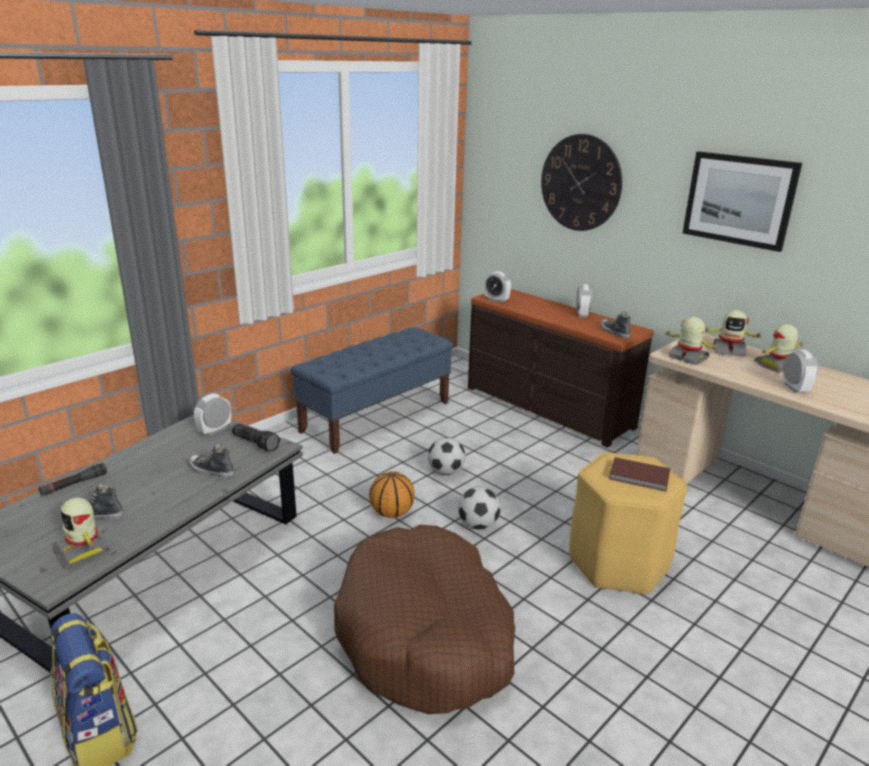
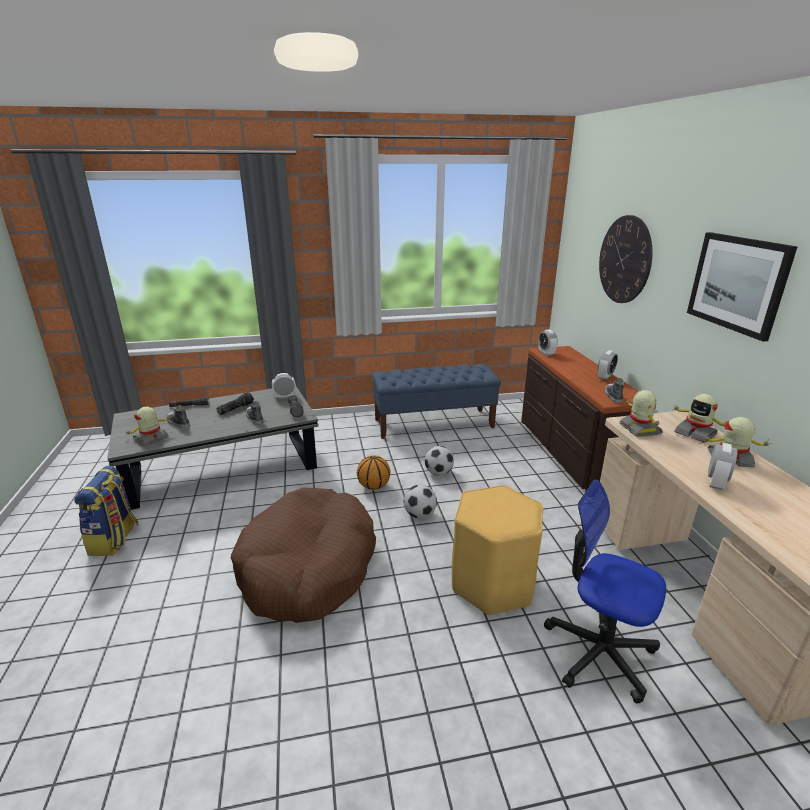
camera: 35 degrees right, 0 degrees up
toy robot [53,498,111,569] -> toy robot turned 45 degrees clockwise [124,407,172,446]
brown book [609,457,670,492] -> none
none -> flashlight [216,392,254,415]
none -> office chair [544,479,666,703]

